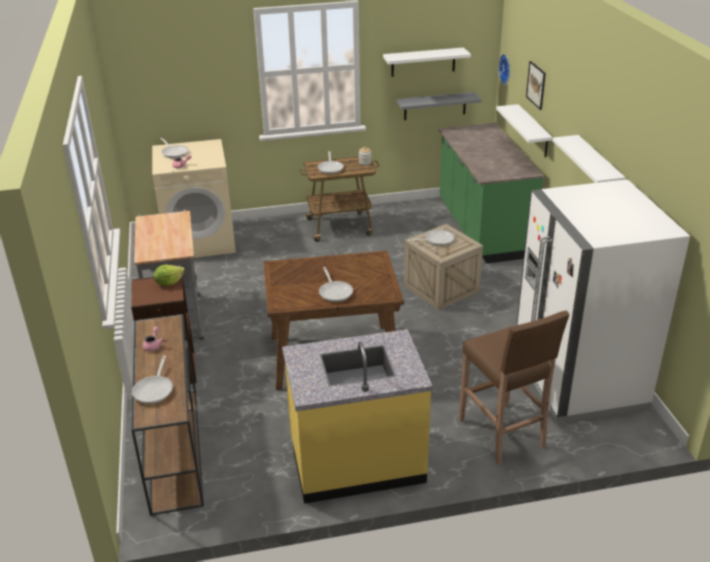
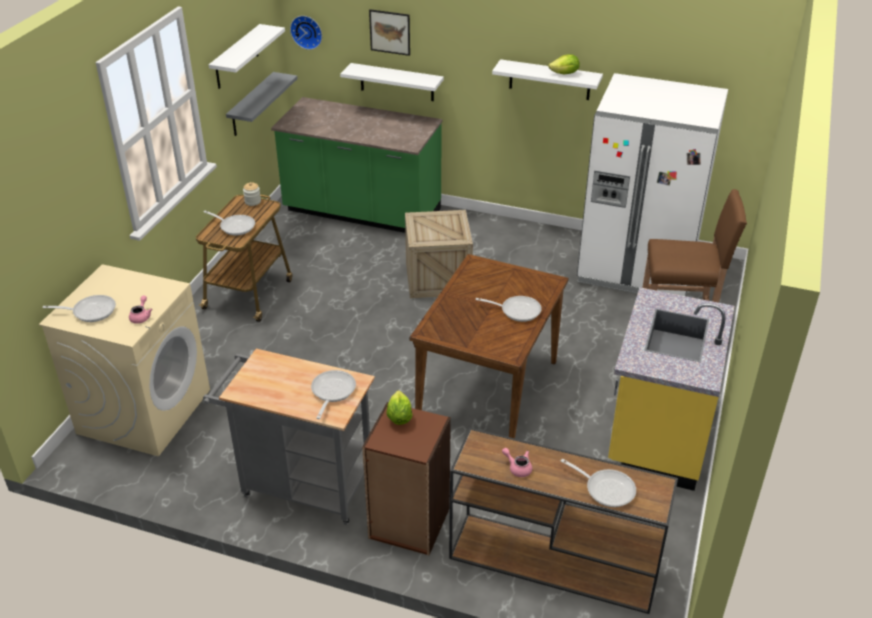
camera: 60 degrees left, 5 degrees up
frying pan [408,229,455,246] -> frying pan moved to [311,370,356,419]
none -> lettuce [548,54,580,74]

